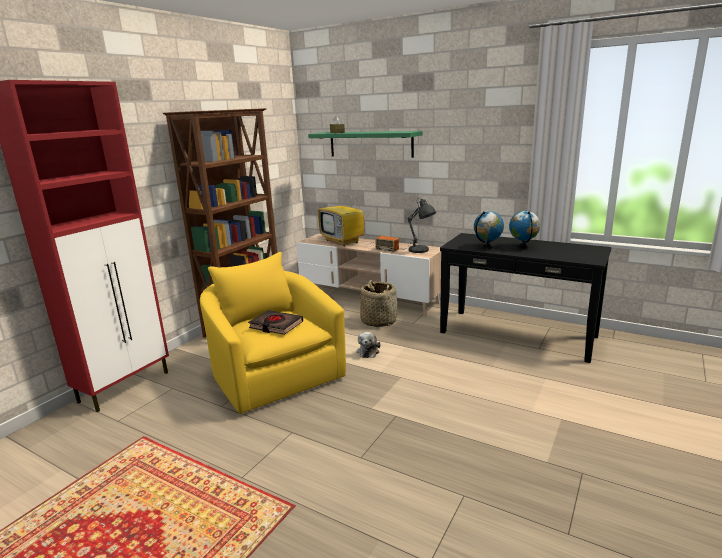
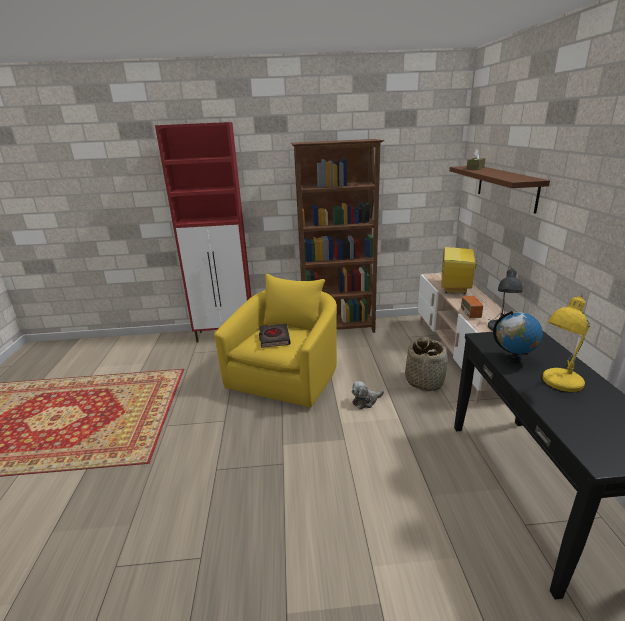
camera: 55 degrees right, 5 degrees up
green shelf [308,131,422,158] -> brown shelf [449,166,550,213]
globe [509,211,540,248] -> yellow table lamp [543,294,590,392]

